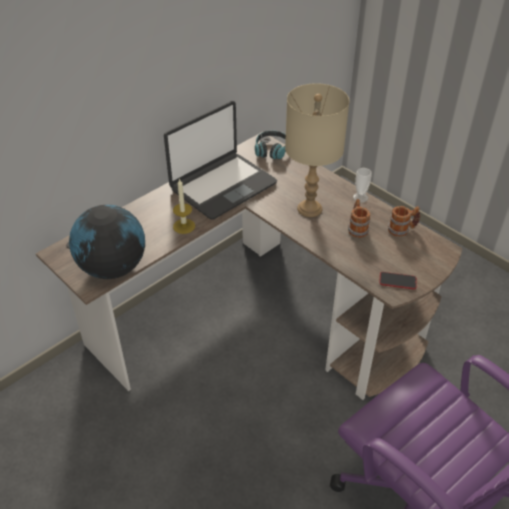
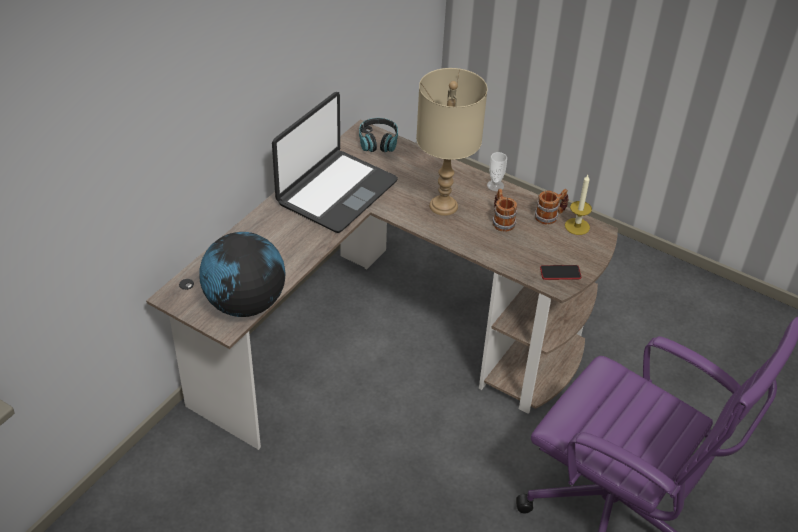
camera: 15 degrees left, 0 degrees up
candle [173,178,195,234] -> candle moved to [565,175,592,235]

